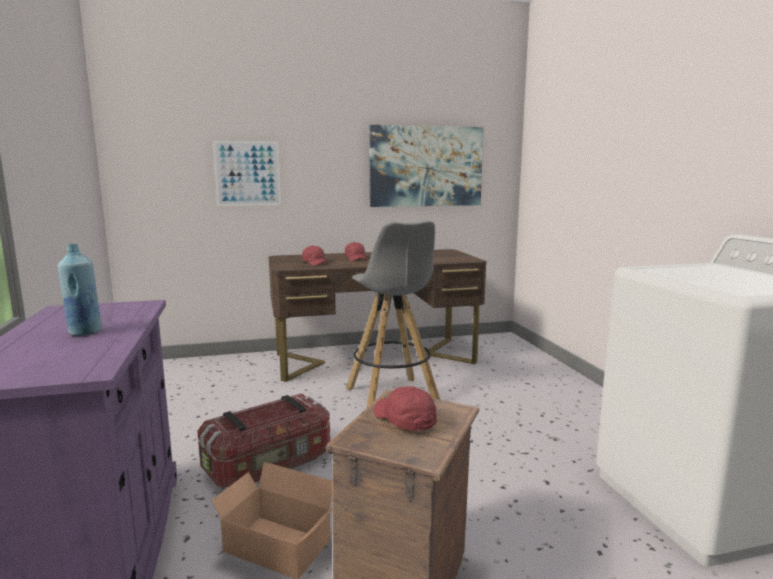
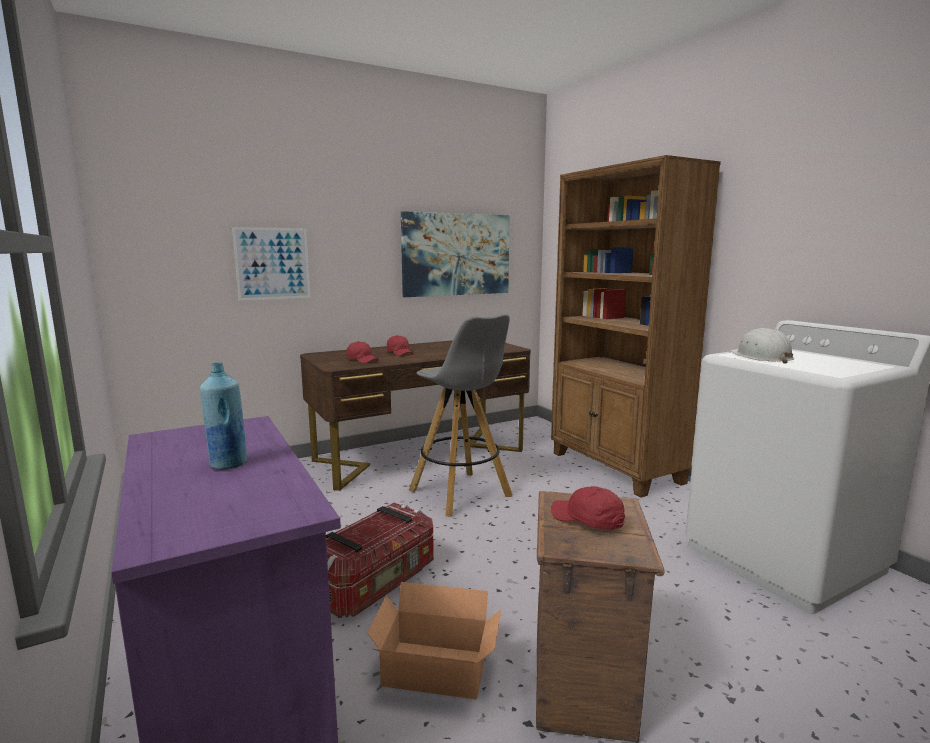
camera: 15 degrees left, 0 degrees up
none -> brown bookcase [551,155,721,498]
none -> white hard hat [730,328,794,364]

